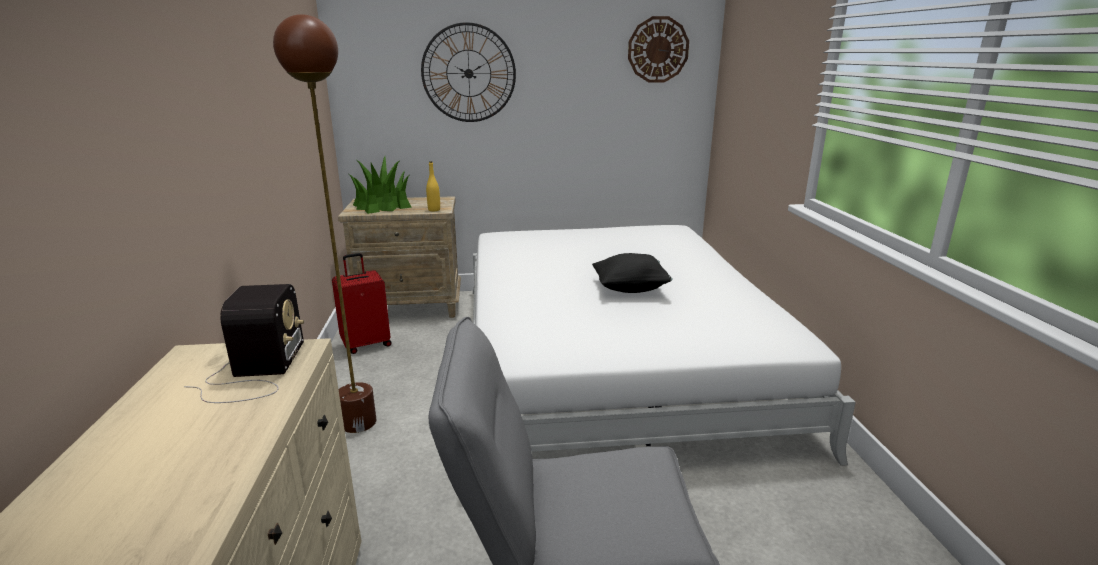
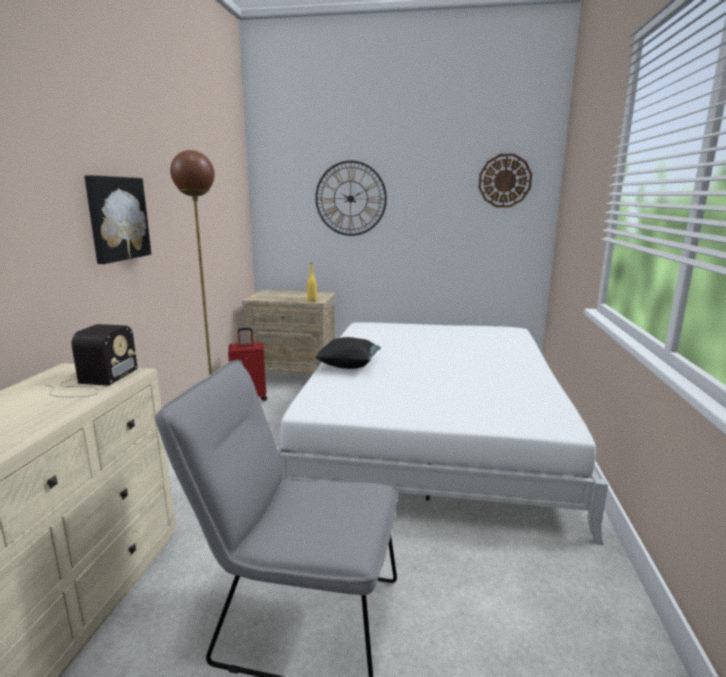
camera: 15 degrees right, 5 degrees down
potted plant [349,156,411,214] -> none
black pillow [592,253,673,293] -> black pillow moved to [315,337,381,369]
none -> picture [84,175,151,264]

